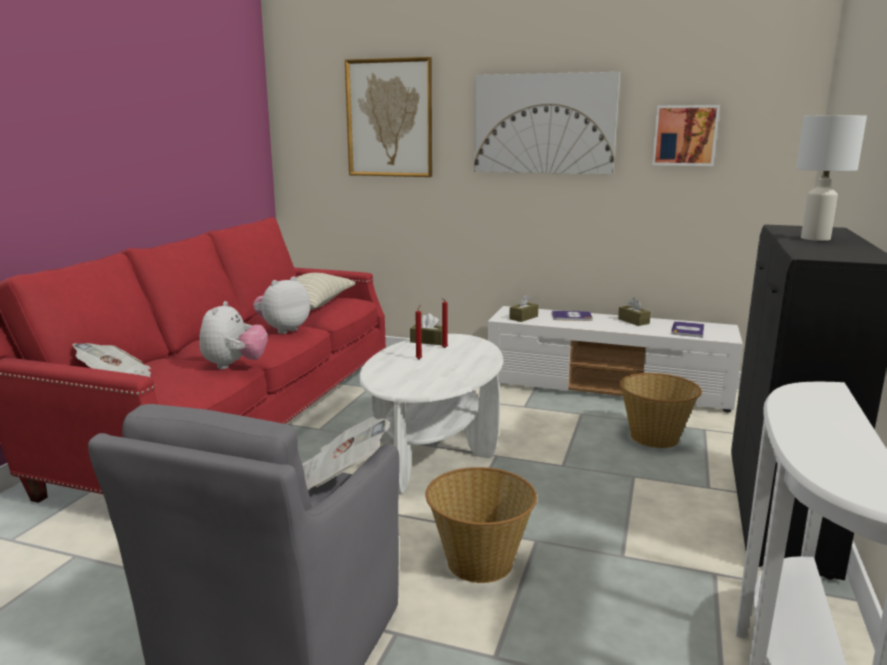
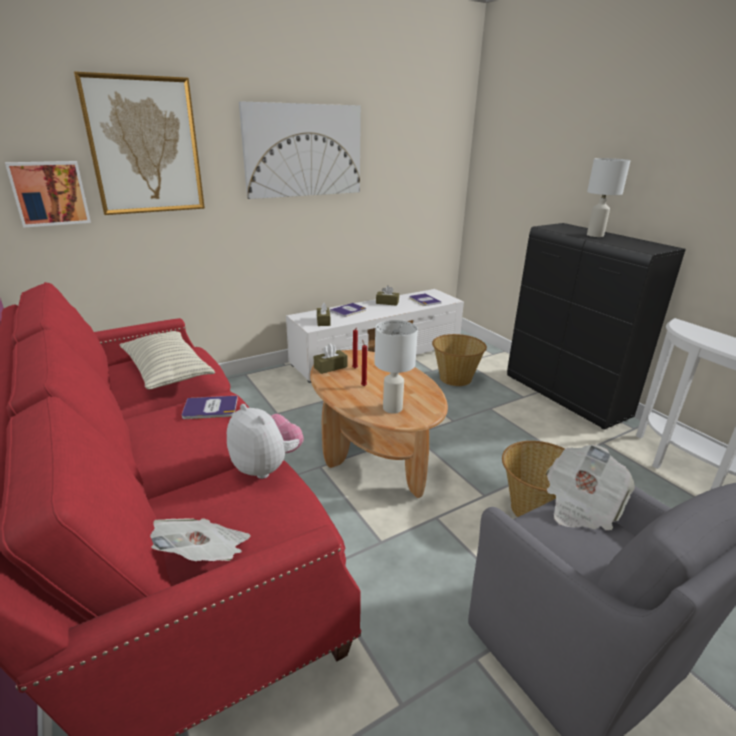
camera: 50 degrees left, 10 degrees up
plush toy [253,276,310,334] -> book [182,396,238,419]
white coffee table [359,334,504,493] -> brown coffee table [310,350,448,498]
picture [652,105,720,166] -> picture moved to [5,161,91,228]
none -> white table lamp [374,320,418,414]

